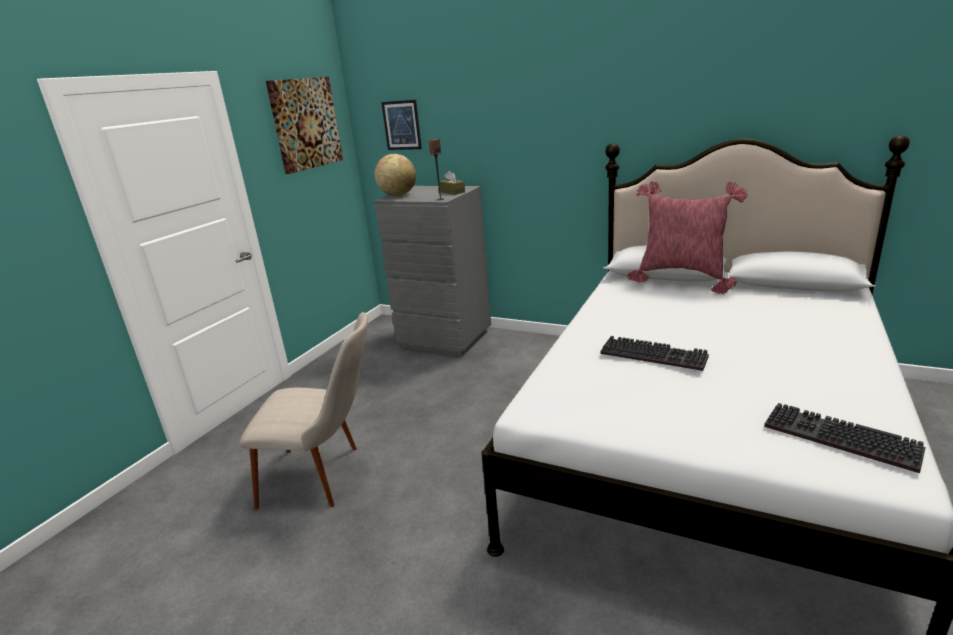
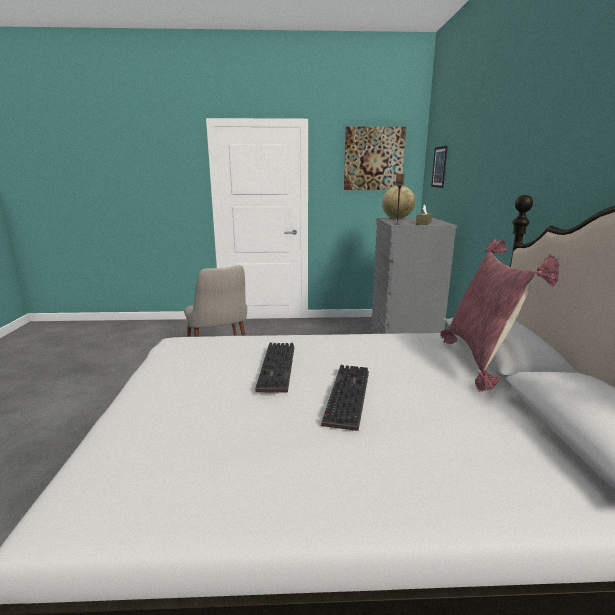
camera: 60 degrees right, 5 degrees down
keyboard [764,403,926,473] -> keyboard moved to [321,365,369,431]

